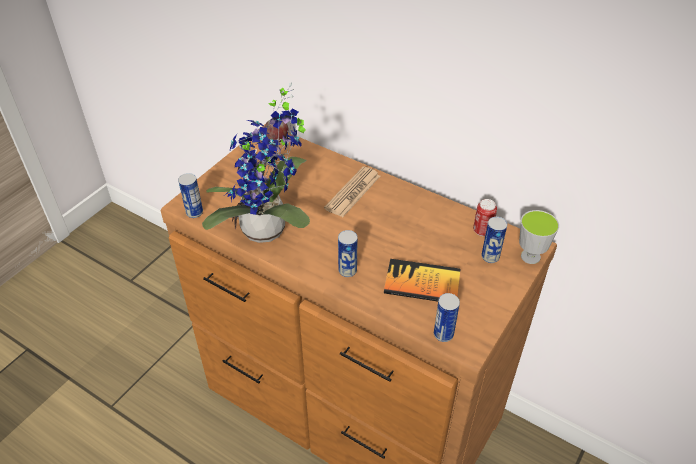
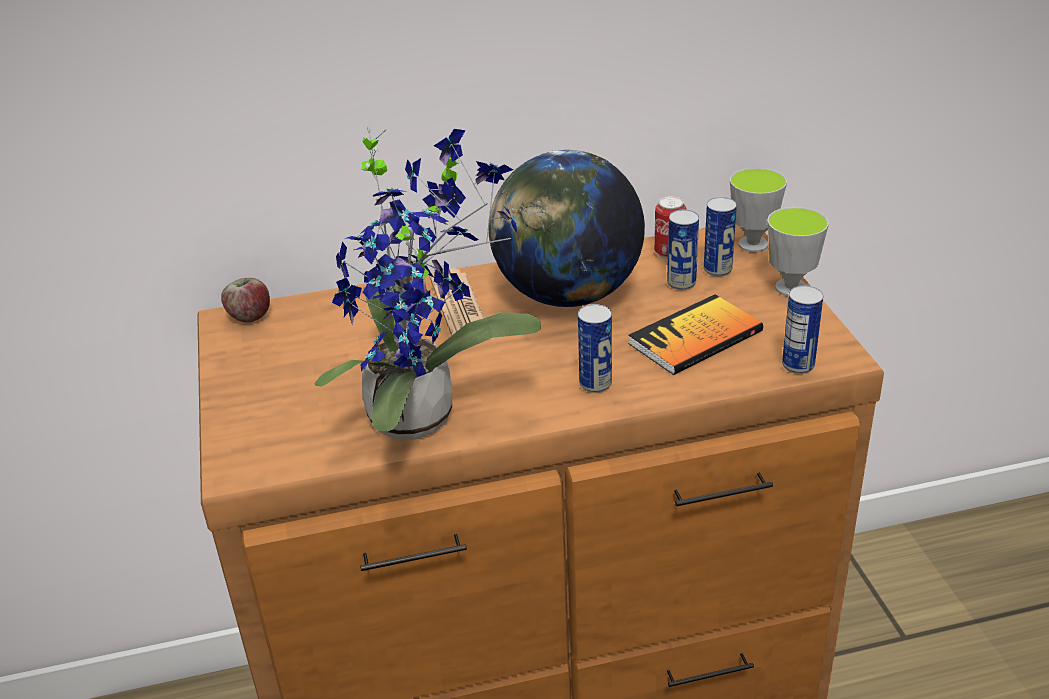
camera: 45 degrees left, 10 degrees down
can [178,173,203,218] -> can moved to [667,210,699,290]
none -> globe [489,150,645,307]
none -> cup [767,207,829,296]

